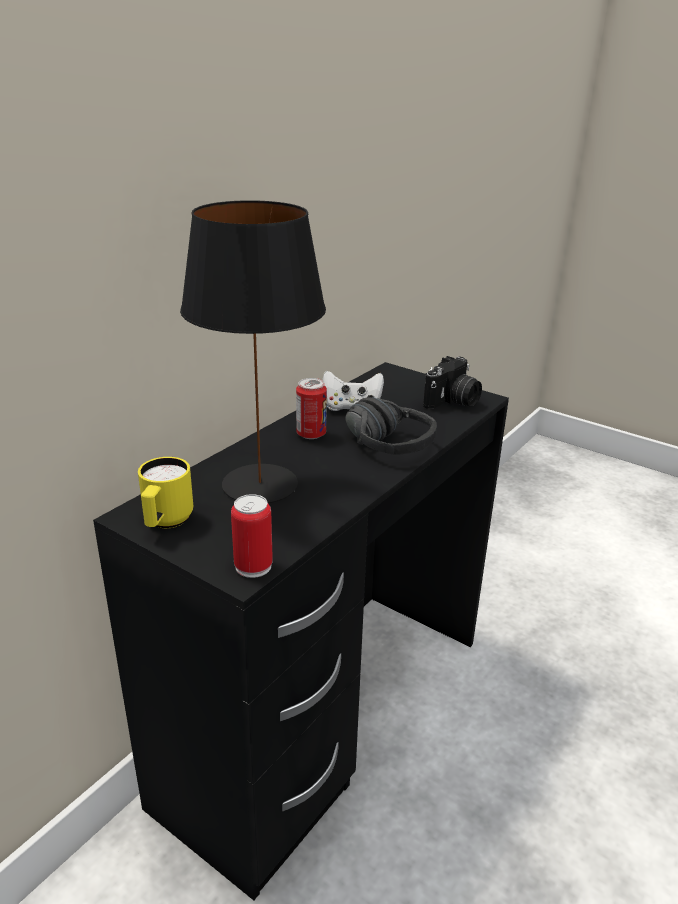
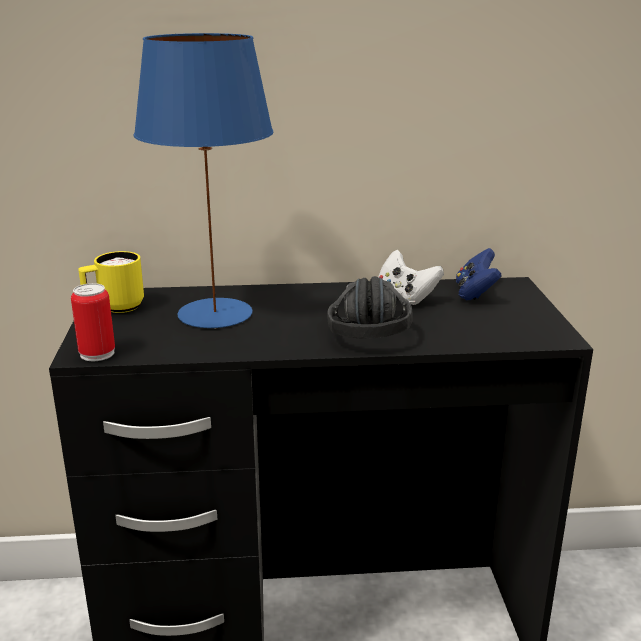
camera: 50 degrees right, 5 degrees down
black table lamp [180,200,326,503] -> blue table lamp [134,33,274,328]
can [296,378,327,439] -> none
camera [423,356,482,409] -> none
none -> blue game controller [456,248,502,300]

